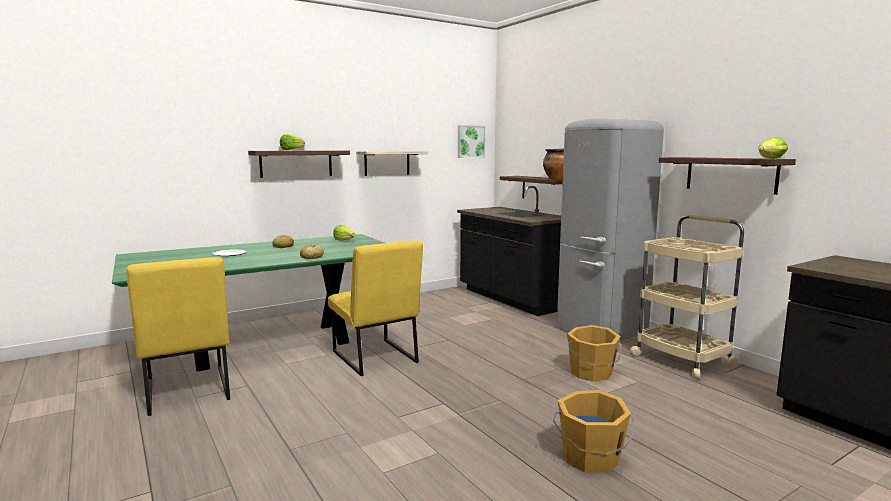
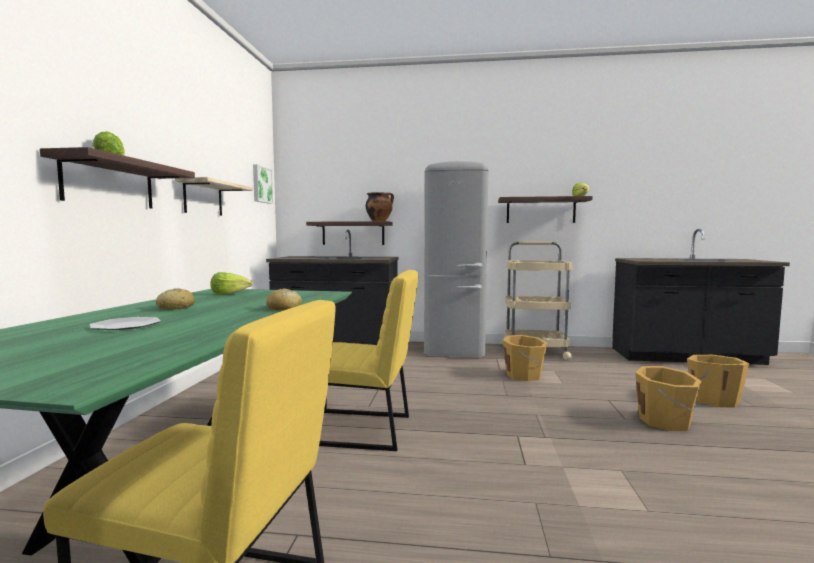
camera: 50 degrees left, 5 degrees down
none -> orange bucket [687,355,749,408]

